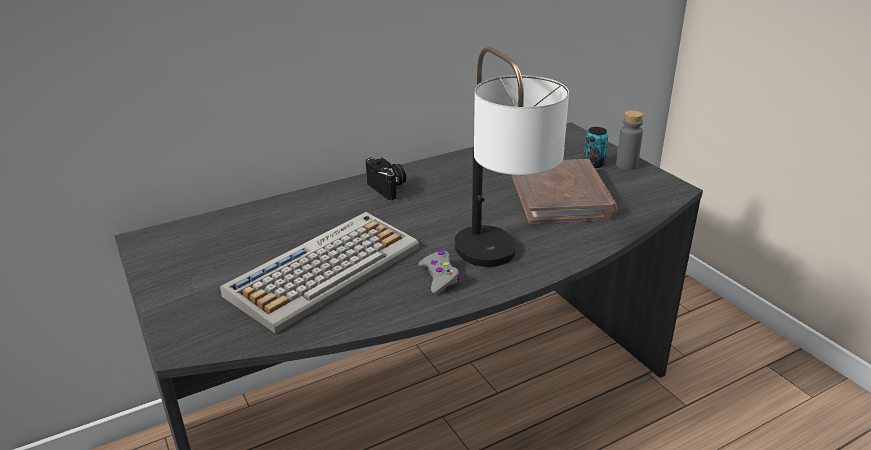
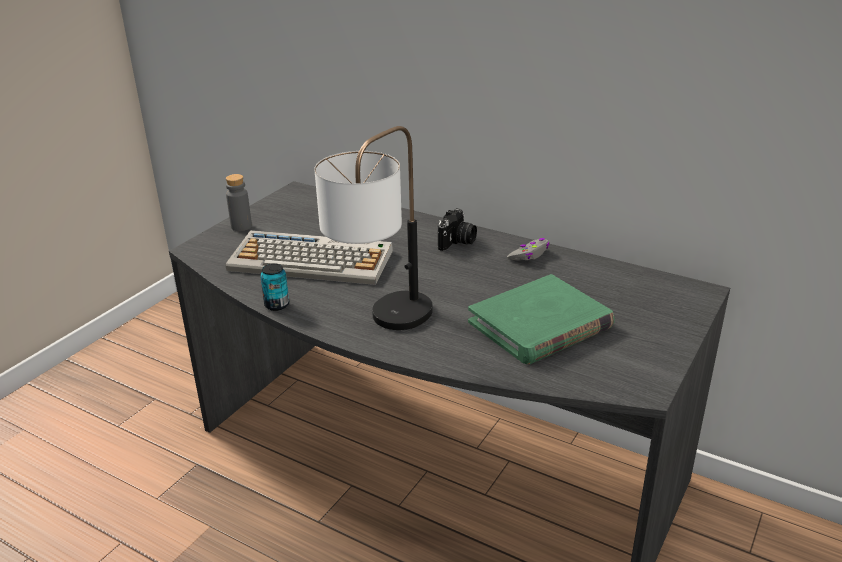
camera: 60 degrees right, 0 degrees up
grey game controller [418,250,460,294] -> grey game controller moved to [507,238,550,260]
brown book [512,159,618,224] -> green book [468,274,615,364]
can [584,127,608,168] -> can moved to [260,263,289,311]
grey bottle [616,110,643,170] -> grey bottle moved to [226,174,252,231]

